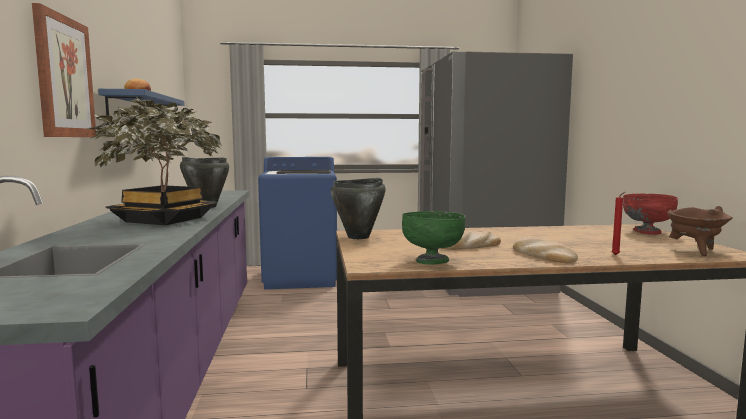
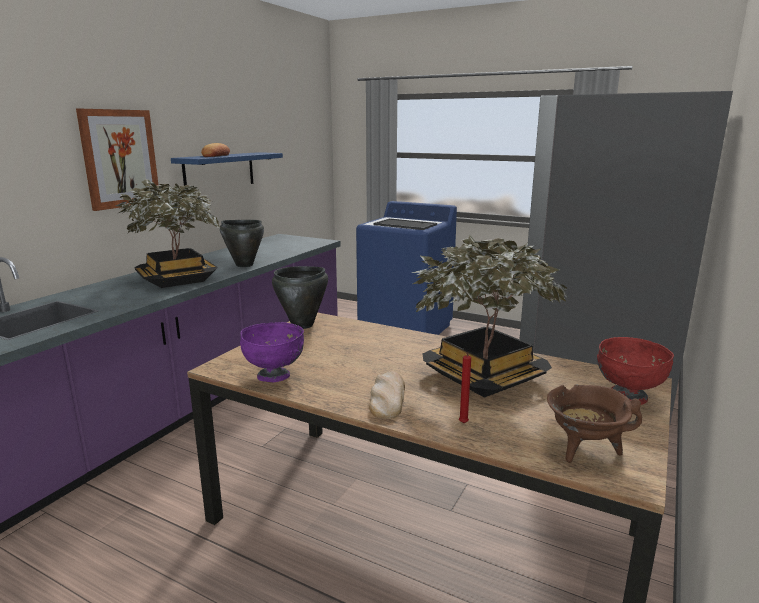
camera: 35 degrees right, 10 degrees up
green bowl [402,211,466,265] -> purple bowl [240,322,304,382]
bread [442,231,501,250] -> none
none -> potted plant [412,235,568,398]

